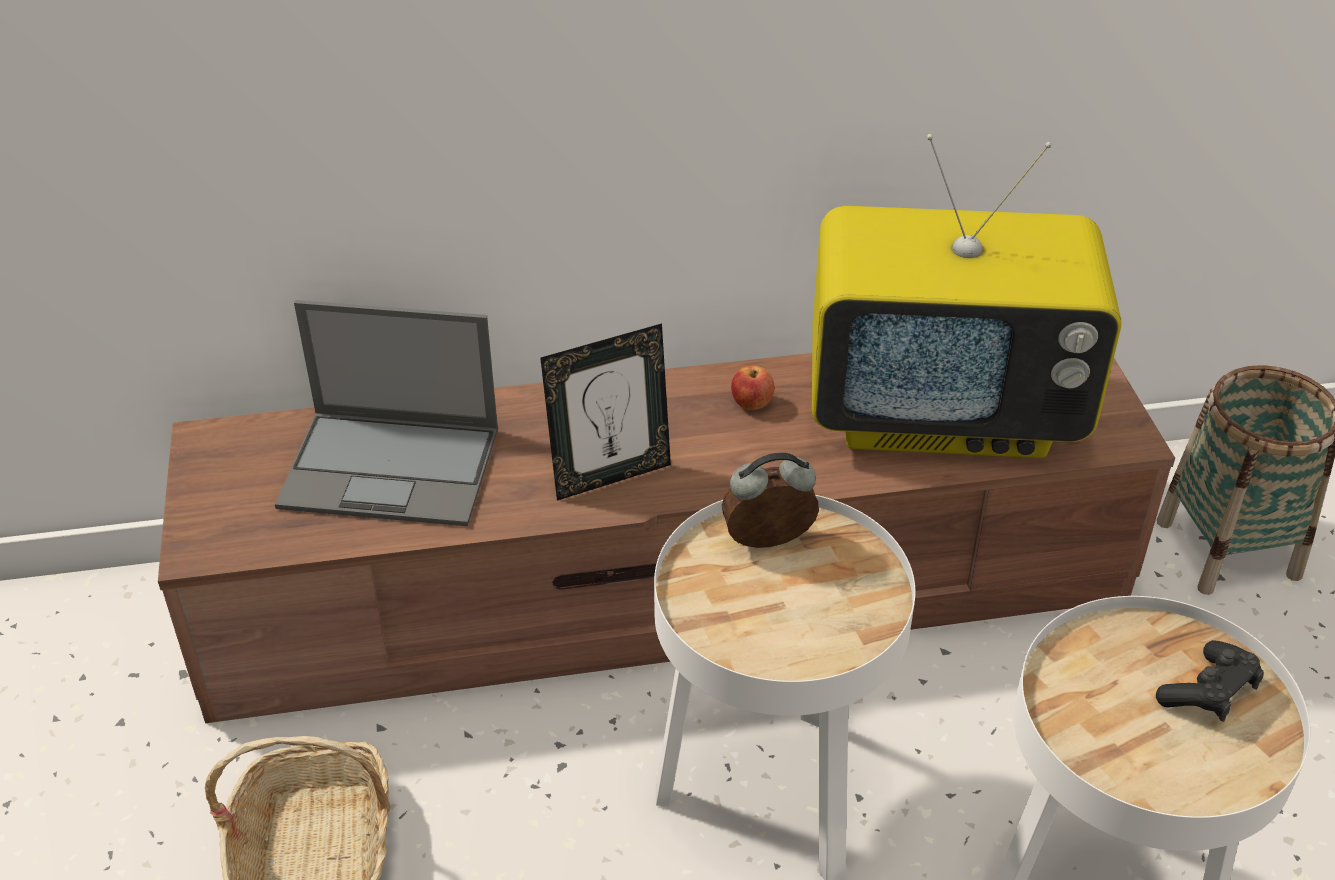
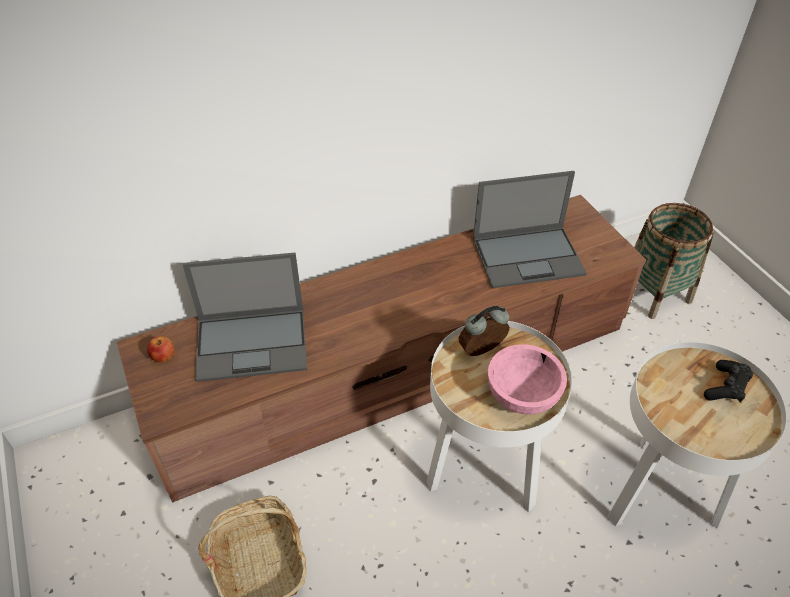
camera: 15 degrees left, 5 degrees up
picture frame [540,323,671,500] -> none
apple [731,366,775,410] -> apple moved to [147,336,175,362]
television [812,134,1122,458] -> laptop [473,171,587,288]
none -> pink bowl [488,344,567,415]

